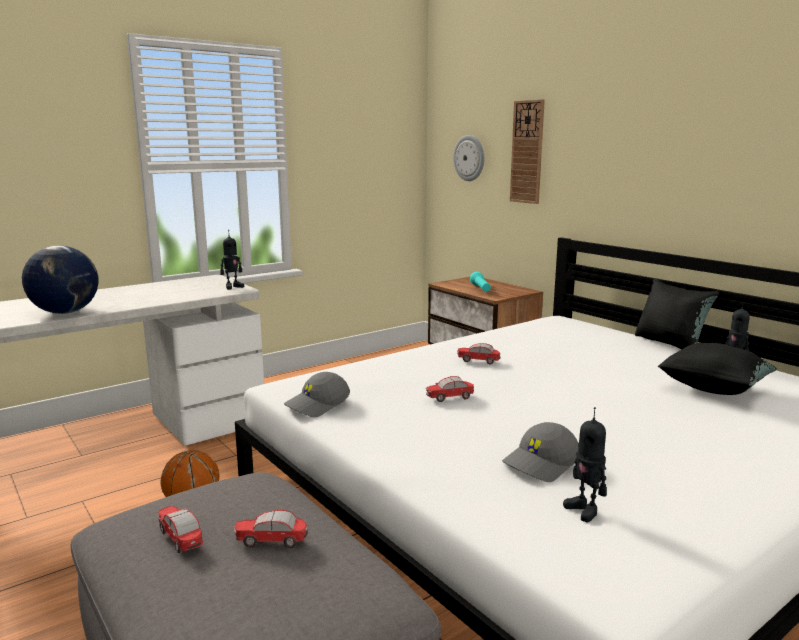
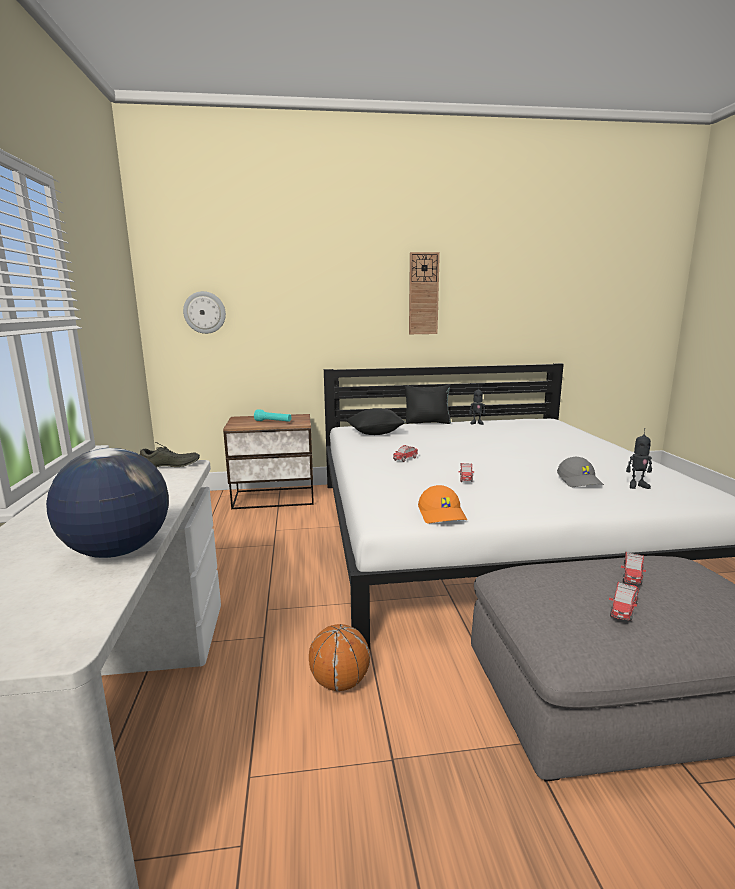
camera: 60 degrees left, 0 degrees up
toy car [158,506,204,553] -> toy car turned 45 degrees counterclockwise [609,582,639,621]
toy robot [220,230,244,290] -> grey shoe [140,442,200,468]
grey cap [284,372,350,418] -> orange cap [418,485,467,523]
wall clock [510,99,545,204] -> wall clock moved to [409,252,440,334]
black pillow [658,343,777,395] -> black pillow moved to [346,408,405,435]

